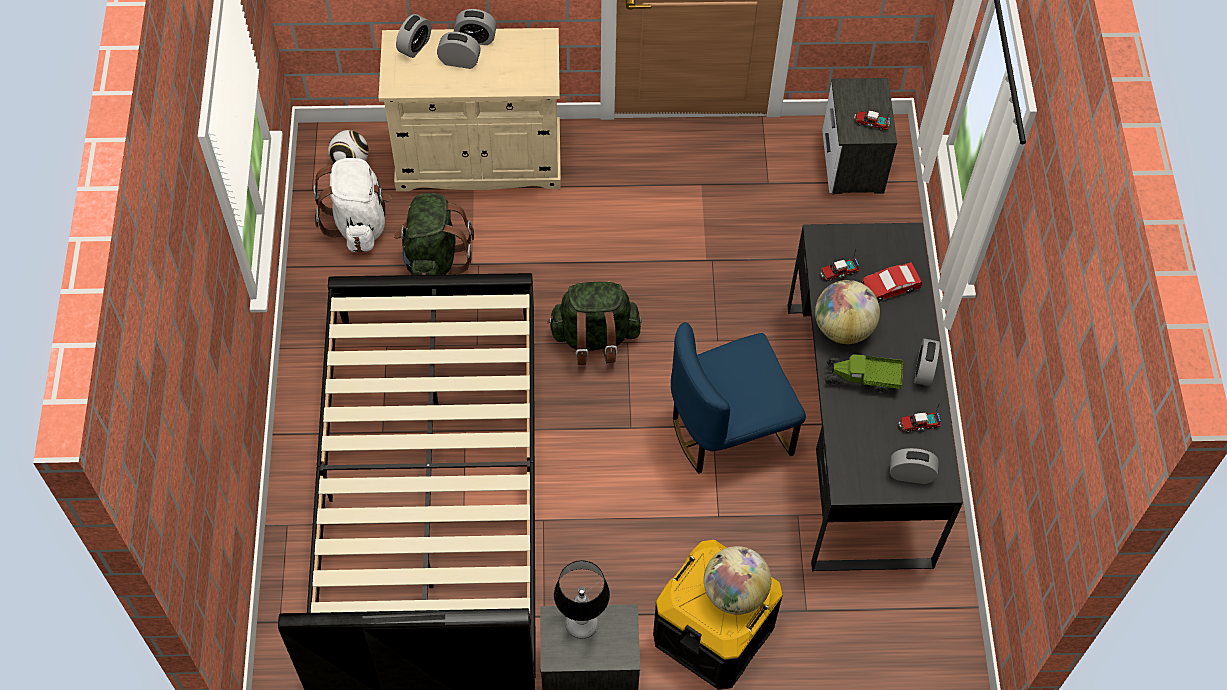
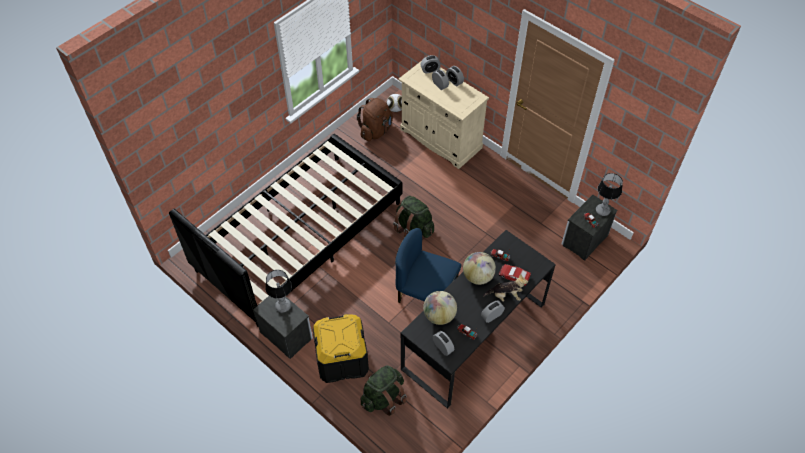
camera: 45 degrees right, 5 degrees down
white backpack [313,158,391,252] -> brown backpack [357,98,393,141]
green backpack [394,193,474,275] -> green backpack moved to [361,365,407,416]
globe [704,546,771,615] -> globe moved to [423,291,457,325]
toy truck [824,354,903,394] -> none
none -> plush toy [483,274,528,301]
none -> table lamp [596,173,623,216]

